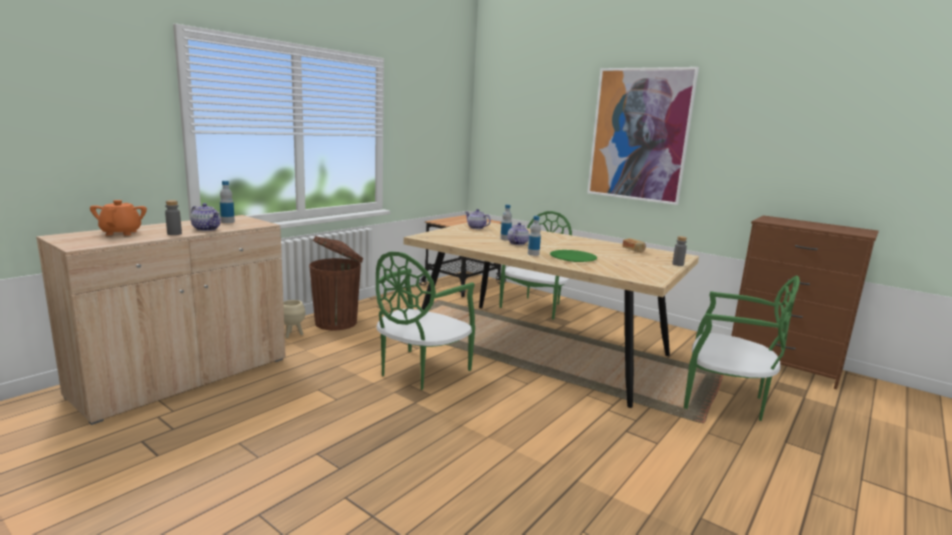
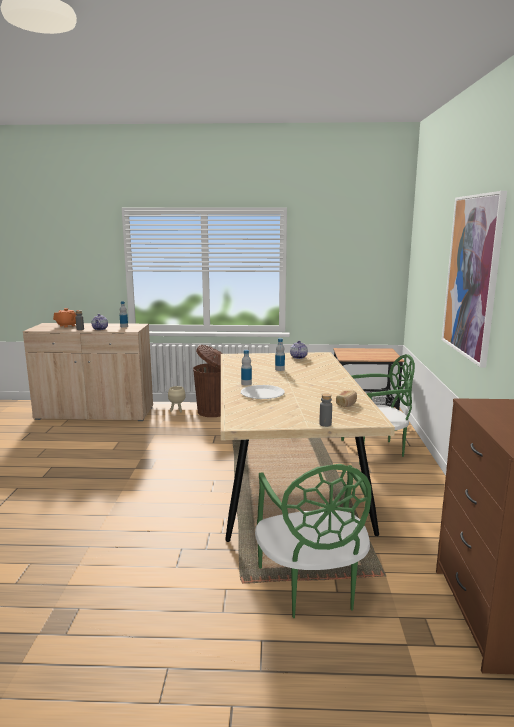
camera: 55 degrees right, 0 degrees up
green chair [376,252,475,390] -> none
teapot [507,223,529,245] -> none
green plate [550,250,597,262] -> white plate [241,385,285,399]

